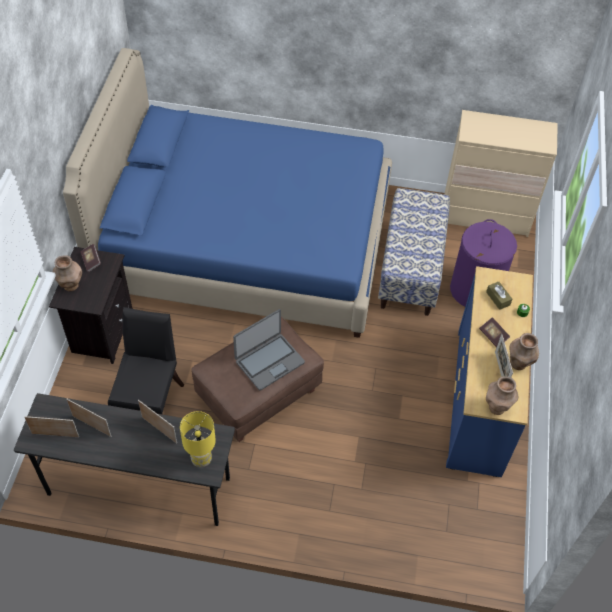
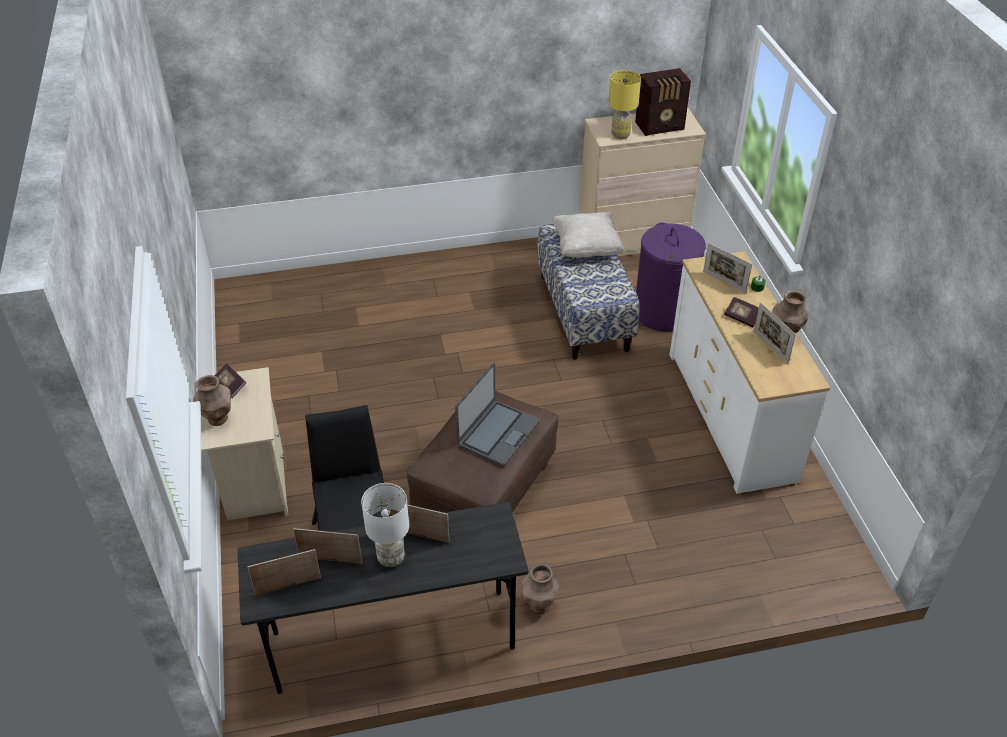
camera: 20 degrees left, 10 degrees down
black nightstand [49,247,132,364] -> beige nightstand [200,367,288,521]
blue bed [63,48,392,338] -> none
yellow table lamp [180,411,216,467] -> yellow table lamp moved to [609,70,641,139]
blue dresser [446,266,533,477] -> white dresser [670,251,830,494]
brown tissue box [486,282,512,310] -> picture frame [703,243,752,293]
brown vase [486,376,518,415] -> brown vase moved to [522,564,559,614]
none -> white table lamp [361,483,409,567]
none -> beige pillow [552,212,625,258]
none -> radio [635,68,691,136]

